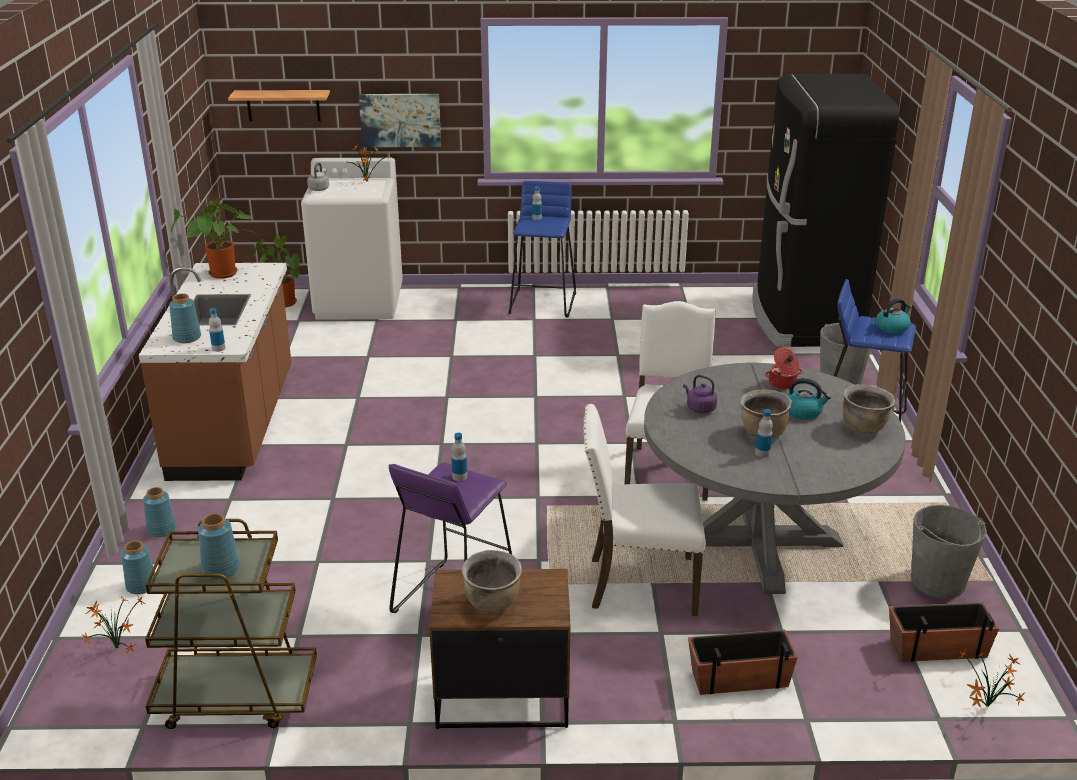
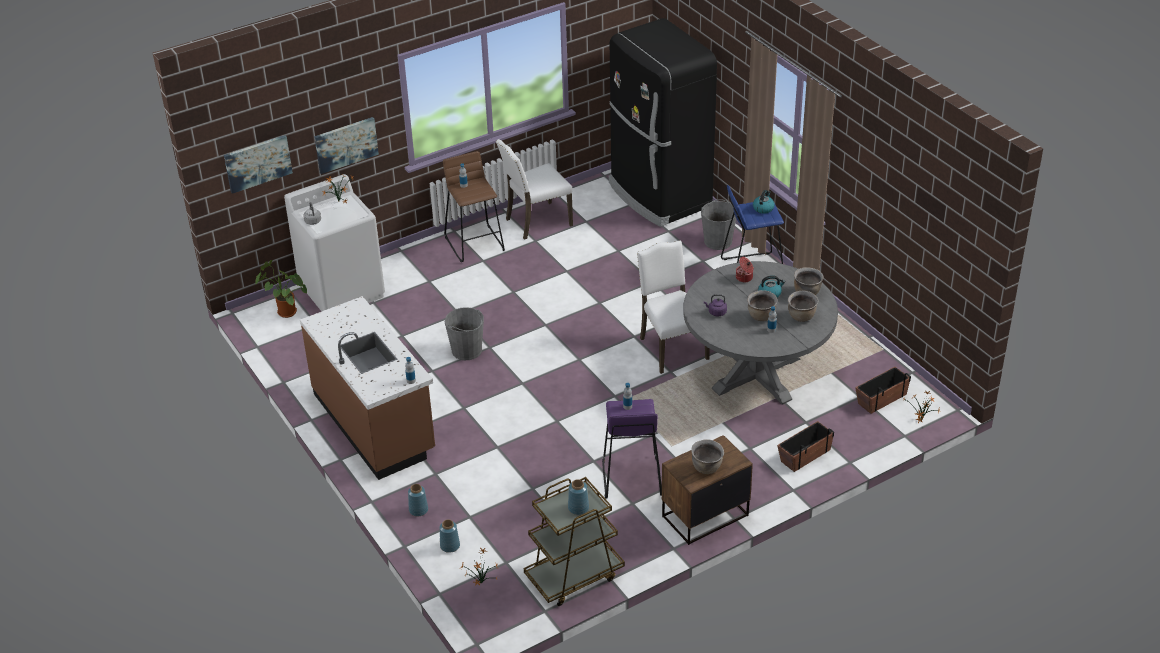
camera: 30 degrees left, 10 degrees up
blue vase [169,294,201,343] -> none
potted plant [171,199,255,279] -> none
shelf [228,90,330,122] -> picture [224,135,293,194]
blue stool [509,181,576,318] -> brown stool [443,151,505,262]
white chair [584,404,706,616] -> white chair moved to [496,139,573,240]
grey bucket [911,505,987,599] -> grey bucket moved to [445,307,484,360]
none -> brown cooking pot [788,290,818,322]

